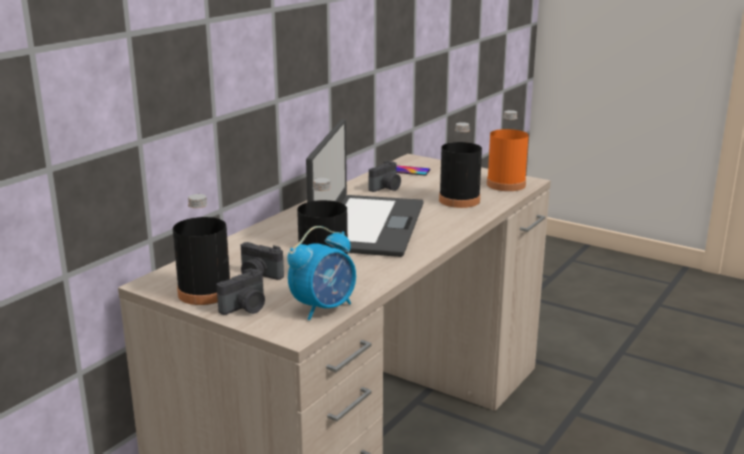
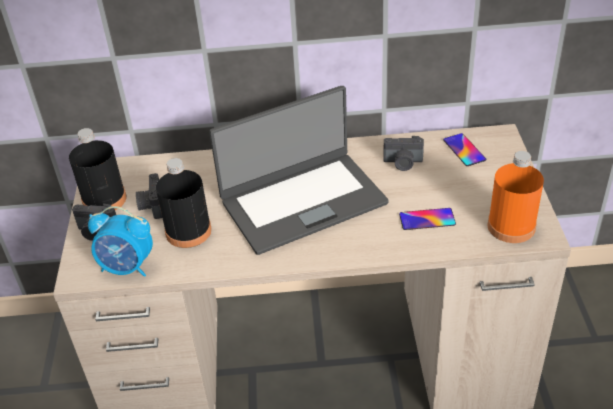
camera: 55 degrees right, 20 degrees up
black bottle [439,122,482,208] -> phone [399,208,456,230]

